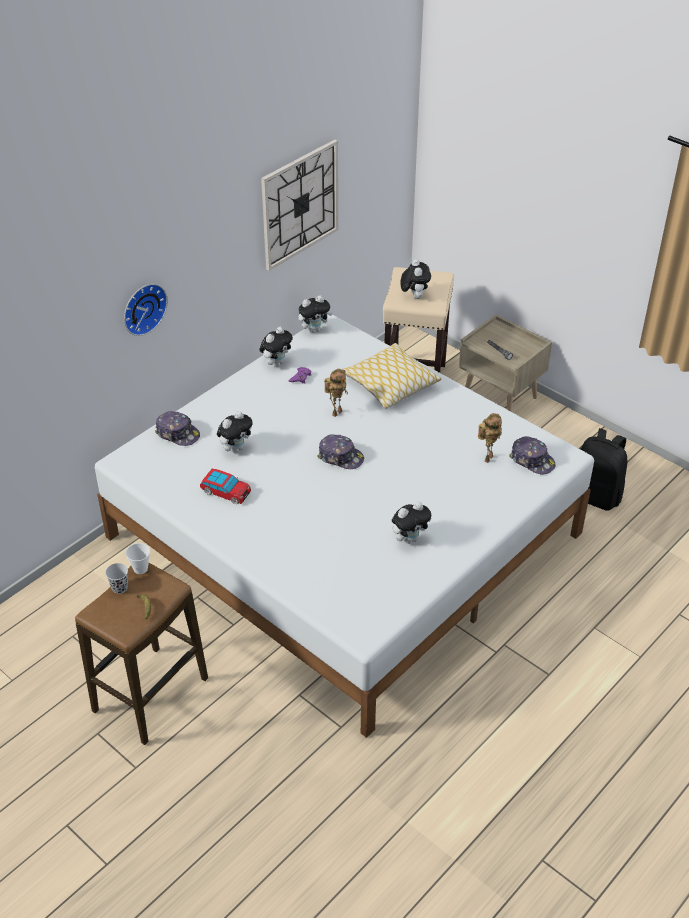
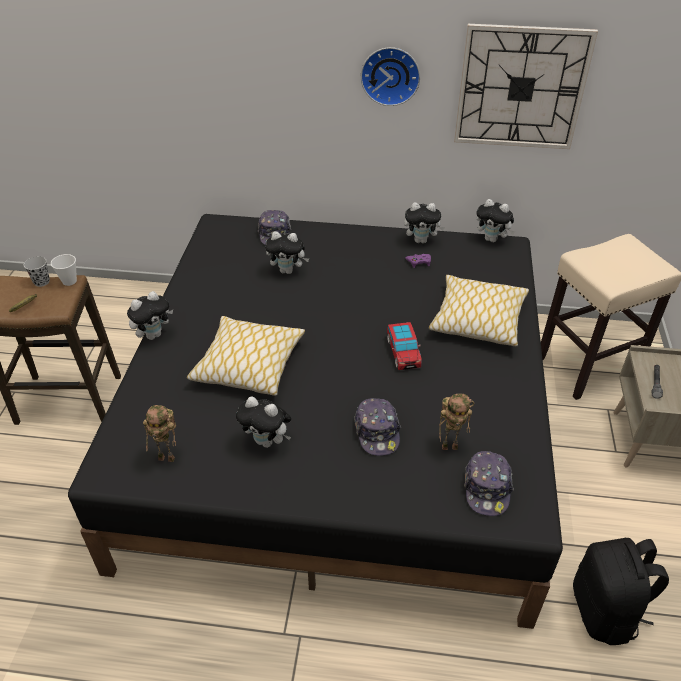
camera: 55 degrees right, 0 degrees up
white bed [95,314,594,738] -> black bed [68,214,563,629]
wall clock [124,284,168,336] -> wall clock moved to [361,47,420,106]
toy car [200,469,251,504] -> toy car moved to [387,322,422,370]
cap [317,434,364,469] -> cap moved to [354,398,401,456]
toy robot [324,369,348,417] -> toy robot moved to [143,405,176,462]
plush toy [401,259,431,299] -> plush toy moved to [127,291,173,340]
none -> pillow [187,316,305,396]

